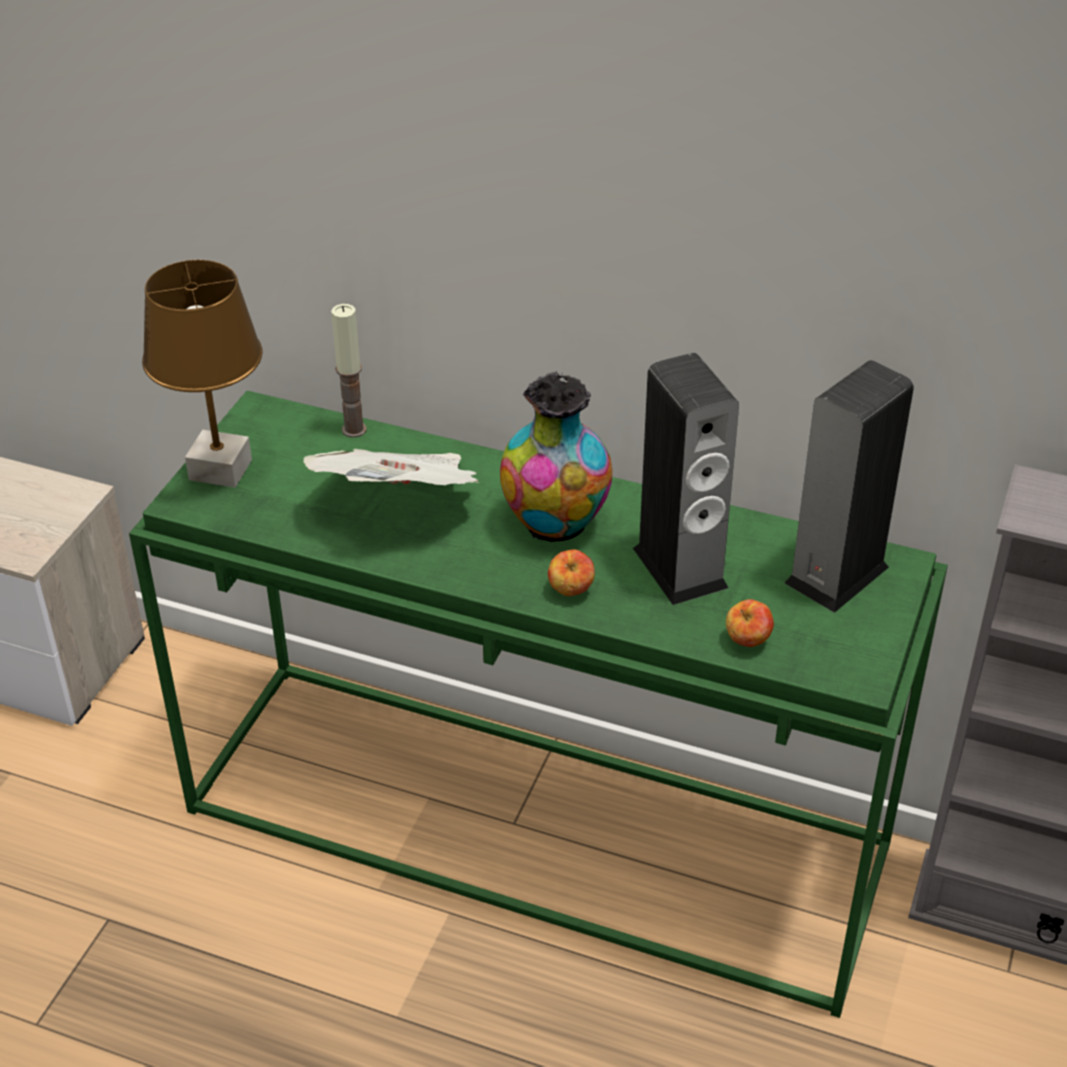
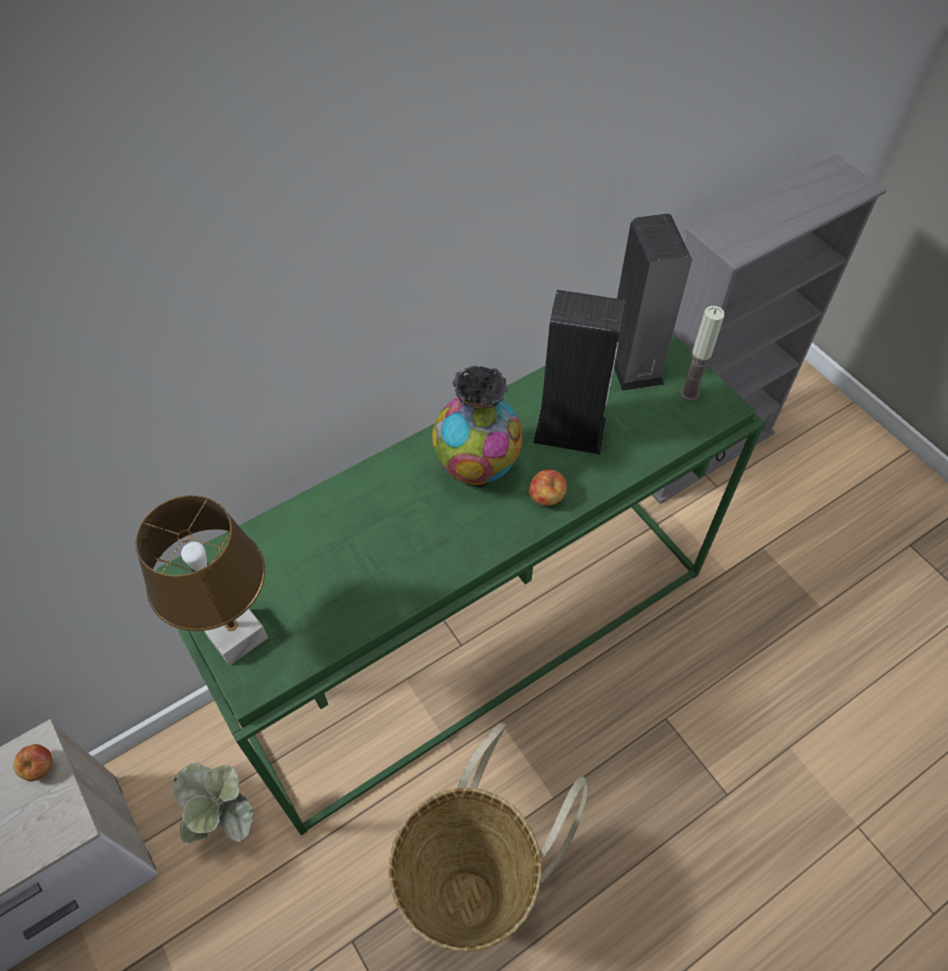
camera: 55 degrees left, 15 degrees up
newspaper [303,449,479,485] -> none
candle [331,304,367,438] -> candle moved to [680,306,725,401]
apple [726,599,774,647] -> apple moved to [13,744,52,781]
none -> potted plant [173,763,254,844]
none -> basket [389,723,588,952]

